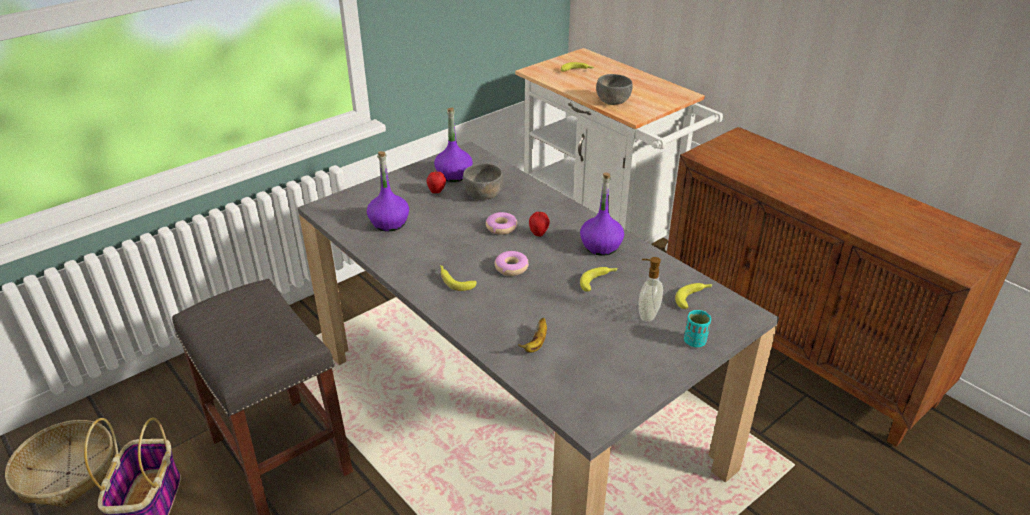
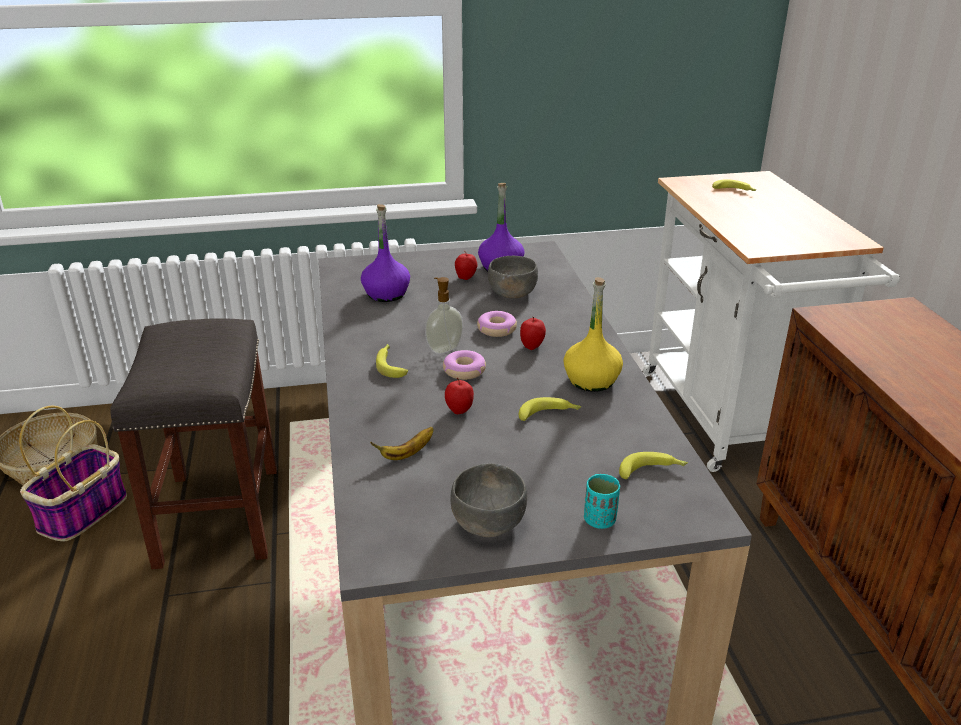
camera: 30 degrees right, 5 degrees down
purple bottle [580,172,624,256] -> yellow bottle [563,277,623,392]
grey bowl [596,74,633,105] -> grey bowl moved to [450,463,527,537]
soap dispenser [638,257,663,322] -> soap dispenser moved to [425,277,463,354]
none -> apple [445,378,474,414]

